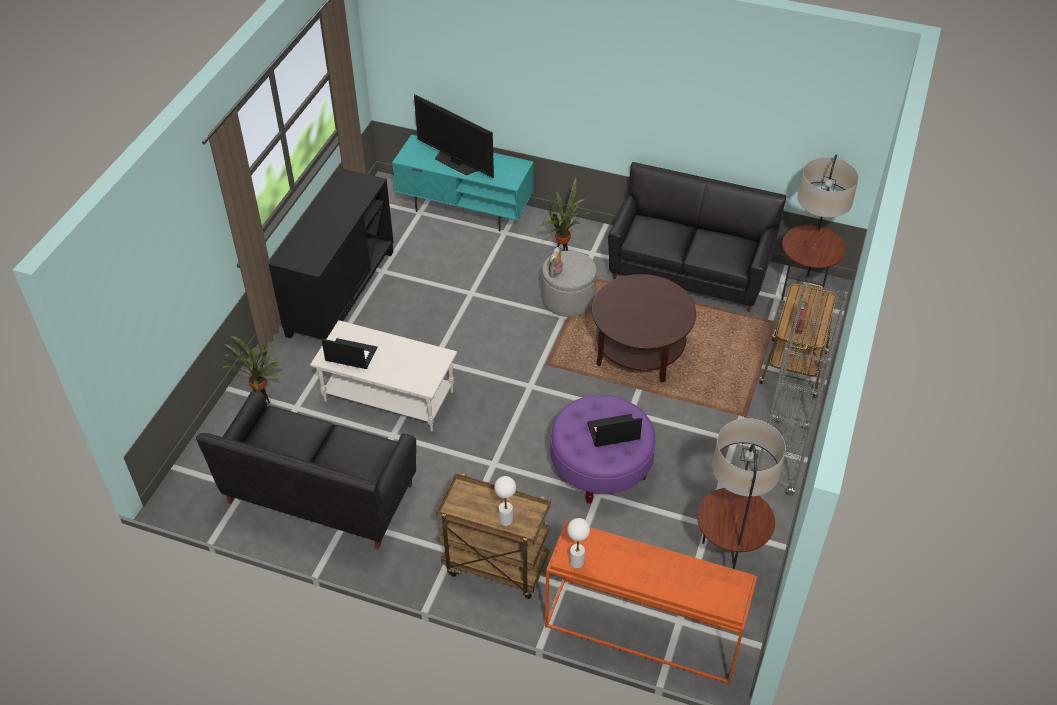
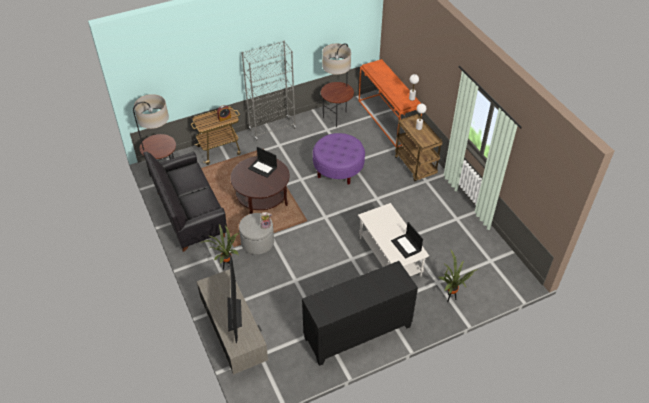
camera: 135 degrees left, 0 degrees up
black sofa [196,391,416,549] -> none
turquoise tv stand [392,134,534,232] -> grey tv stand [197,269,268,375]
laptop [587,414,642,447] -> laptop moved to [248,147,277,178]

